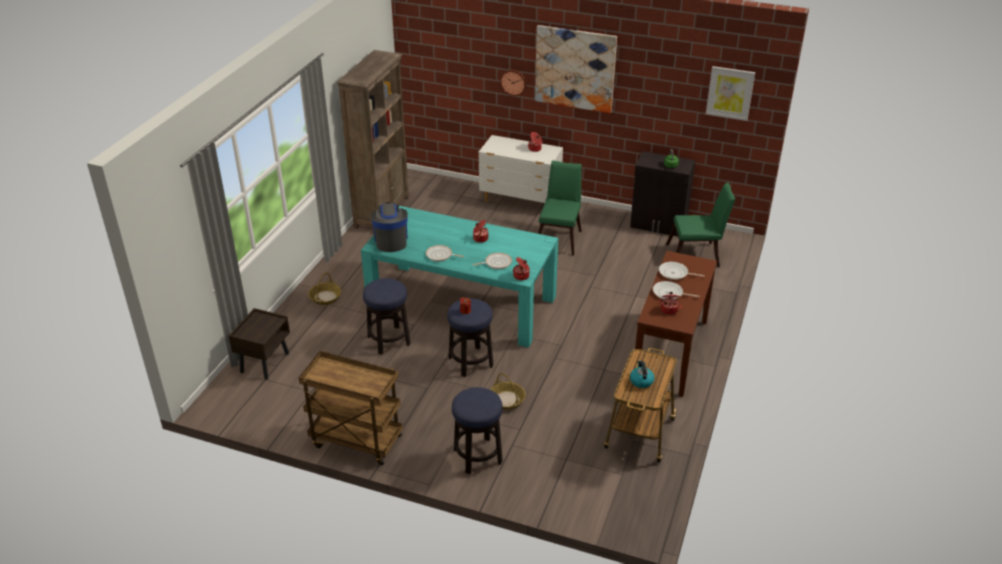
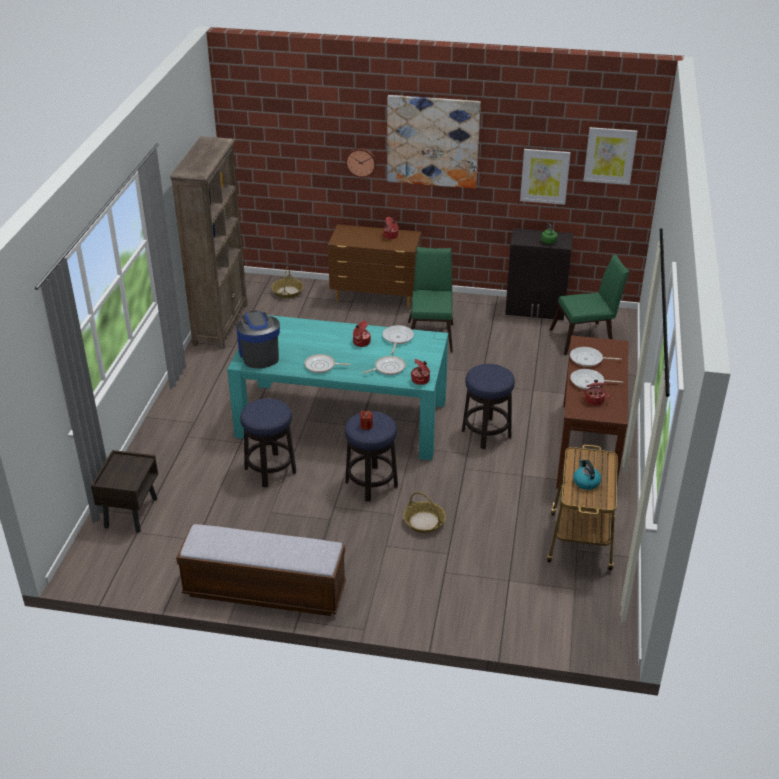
camera: 10 degrees left, 0 degrees up
brown cart [299,351,403,465] -> bench [176,524,346,616]
basket [308,272,341,305] -> basket moved to [271,266,303,298]
stool [452,387,503,474] -> stool moved to [462,364,515,449]
white dresser [479,135,563,203] -> brown dresser [328,224,421,308]
none -> frying pan [382,325,414,354]
none -> picture [520,149,571,205]

